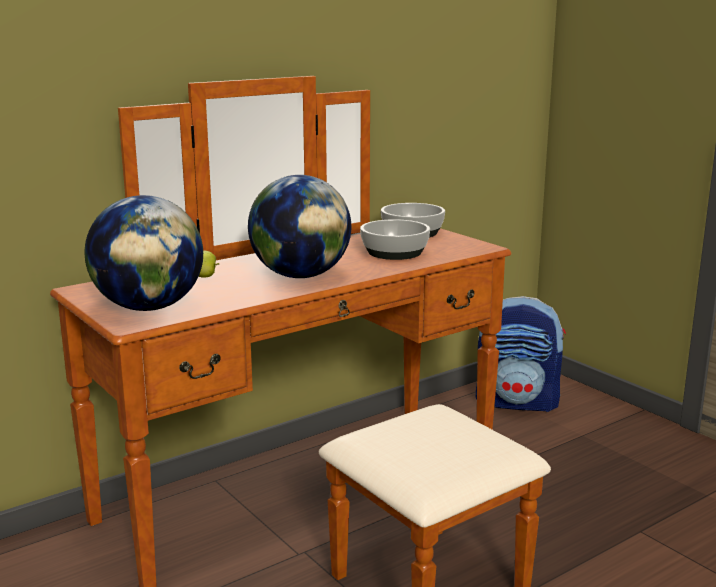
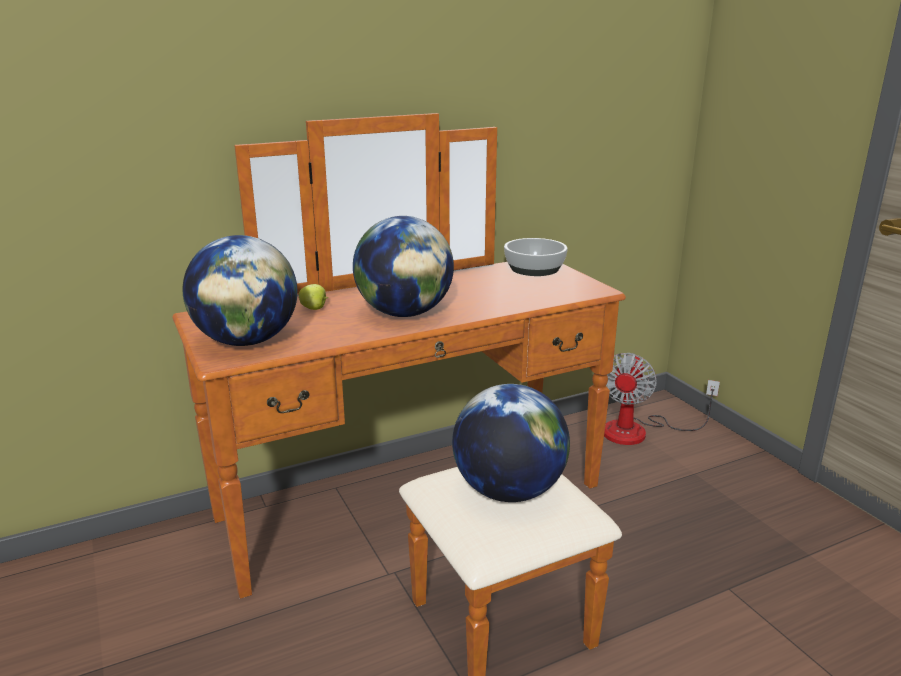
camera: 10 degrees right, 5 degrees up
bowl [360,219,430,260] -> none
backpack [476,296,566,412] -> fan [604,353,720,445]
none -> globe [452,384,570,502]

